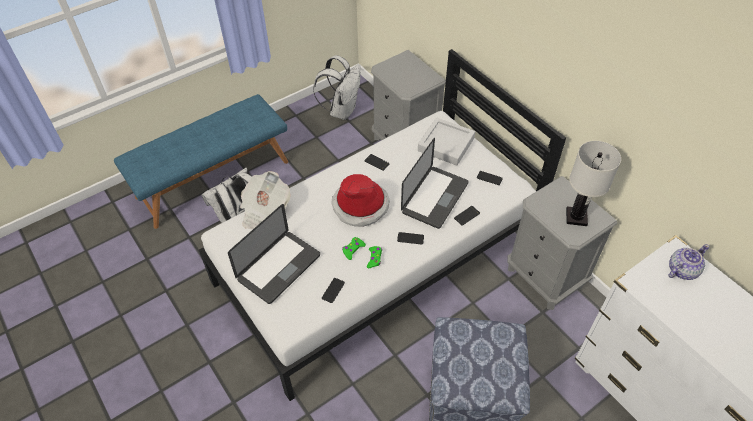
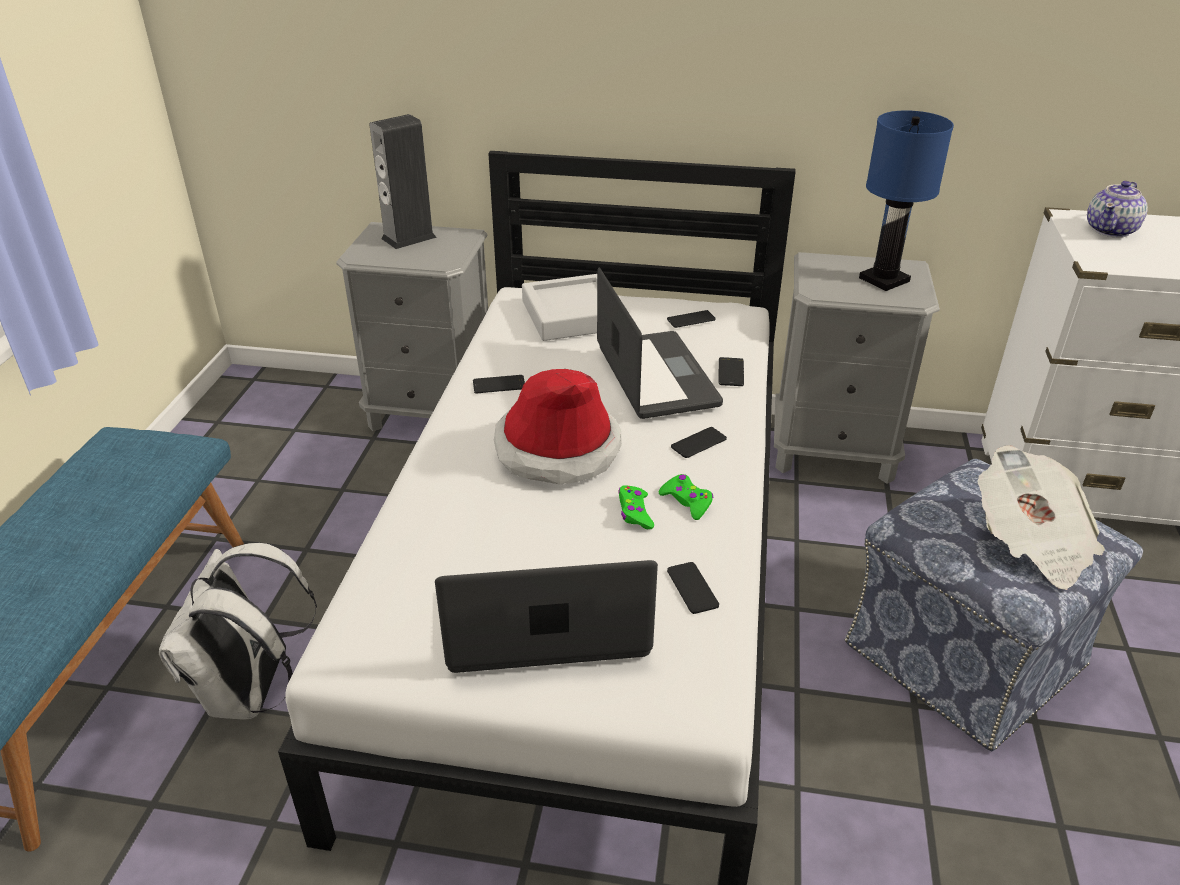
camera: 45 degrees left, 15 degrees down
laptop [228,204,320,304] -> laptop turned 90 degrees counterclockwise [435,560,658,673]
newspaper [240,171,291,229] -> newspaper moved to [978,445,1105,590]
white backpack [313,55,360,120] -> none
white table lamp [566,141,621,226] -> blue table lamp [859,110,954,291]
teapot [668,244,709,280] -> teapot turned 150 degrees counterclockwise [1087,181,1148,238]
none -> speaker [370,114,437,249]

